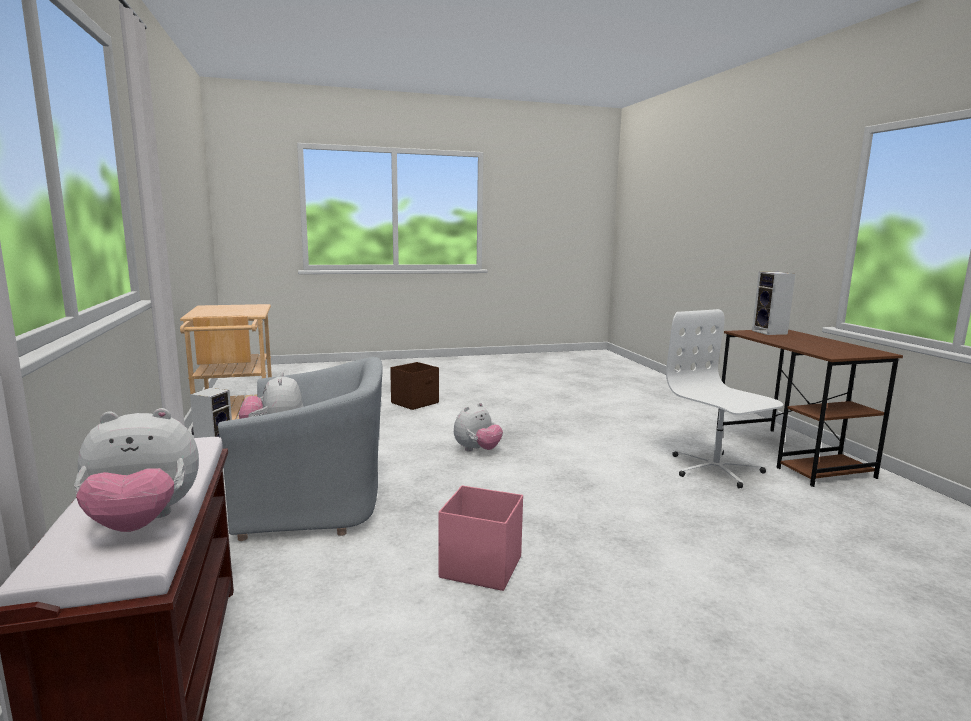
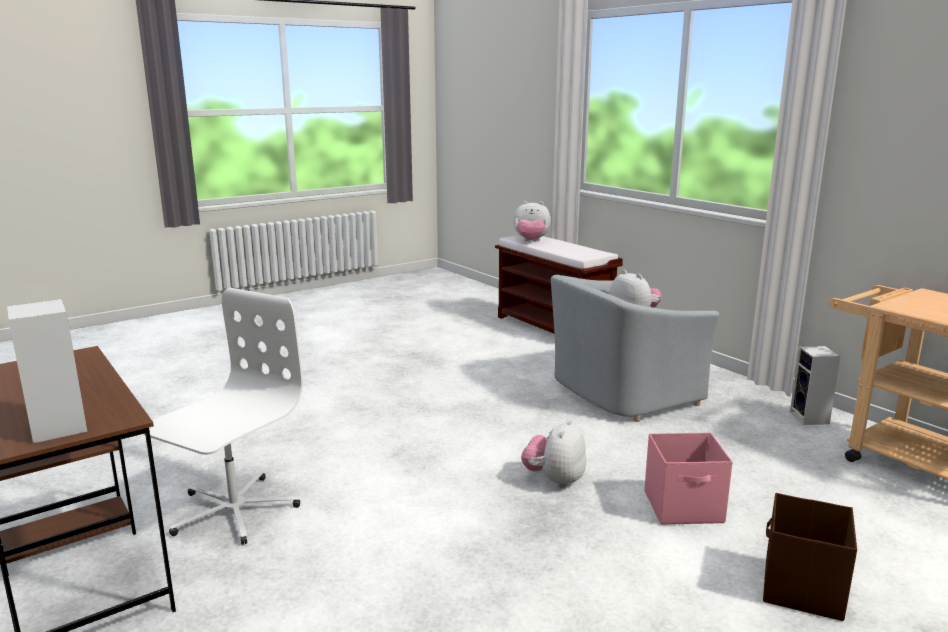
camera: 160 degrees right, 5 degrees up
plush toy [74,408,199,532] -> plush toy turned 135 degrees counterclockwise [513,201,551,241]
pink storage box [439,485,523,591] -> pink storage box moved to [645,432,733,525]
white office chair [666,309,783,488] -> white office chair turned 105 degrees counterclockwise [144,288,303,545]

